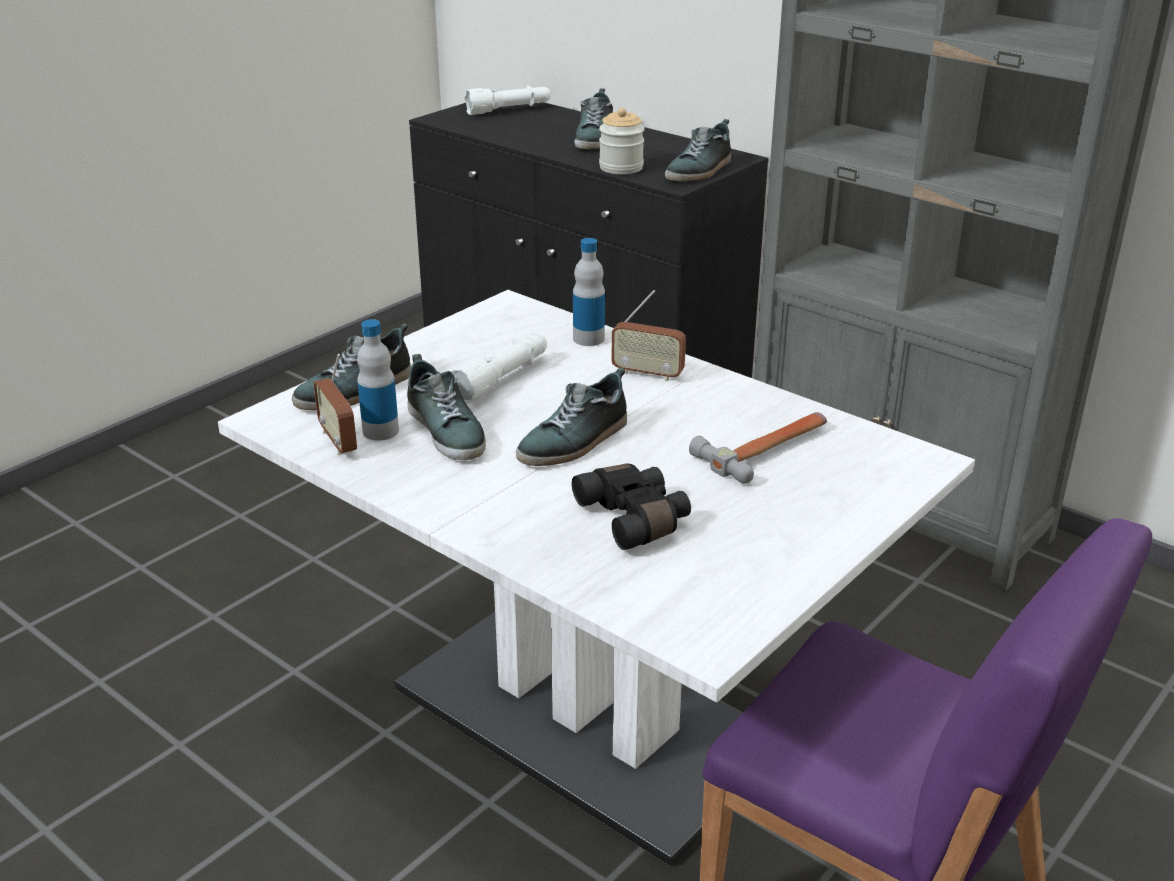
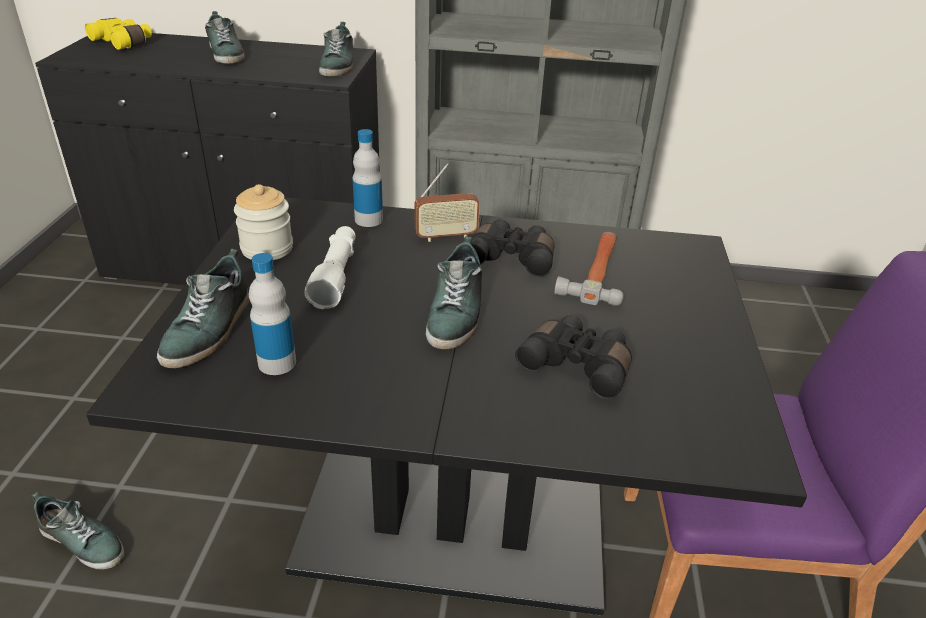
camera: 35 degrees left, 5 degrees up
white dining table [218,290,975,866] -> black dining table [86,197,807,616]
radio [314,354,357,455] -> none
shoe [407,354,486,460] -> shoe moved to [32,492,124,570]
white flashlight [464,86,551,115] -> yellow binoculars [85,18,152,50]
jar [599,108,644,174] -> jar moved to [234,184,293,260]
none -> black binoculars [471,219,555,277]

